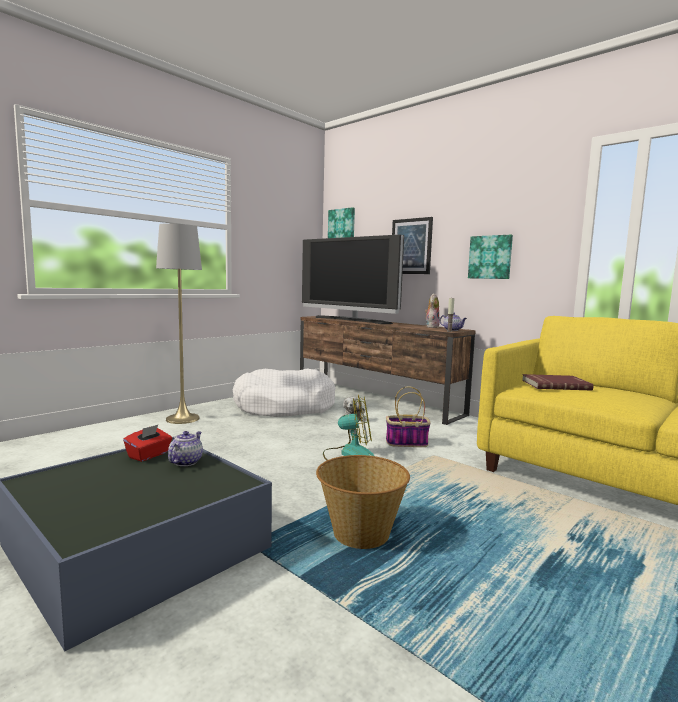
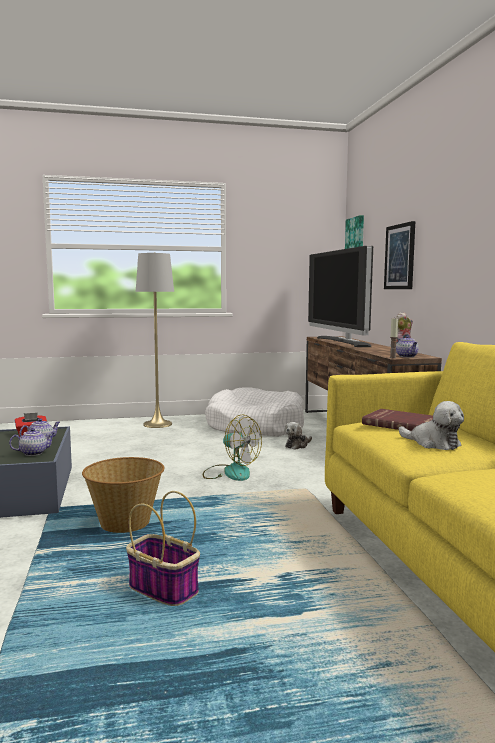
camera: 35 degrees right, 0 degrees up
basket [386,387,431,447] -> basket moved to [126,491,200,606]
picture [468,235,513,279] -> none
none -> teapot [9,428,56,456]
none -> plush toy [399,401,464,450]

